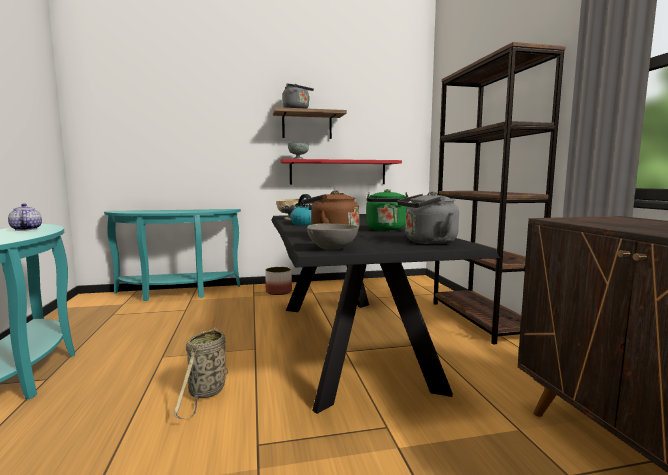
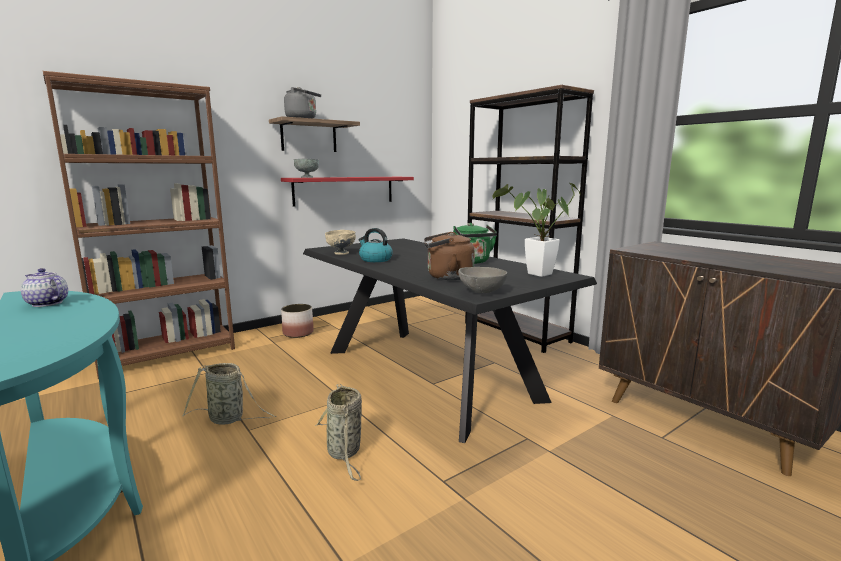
camera: 25 degrees left, 5 degrees up
turquoise console table [104,209,241,301] -> brown bookcase [43,71,235,379]
grey kettle [397,191,459,244] -> potted plant [492,182,580,277]
none -> basket [183,363,276,425]

